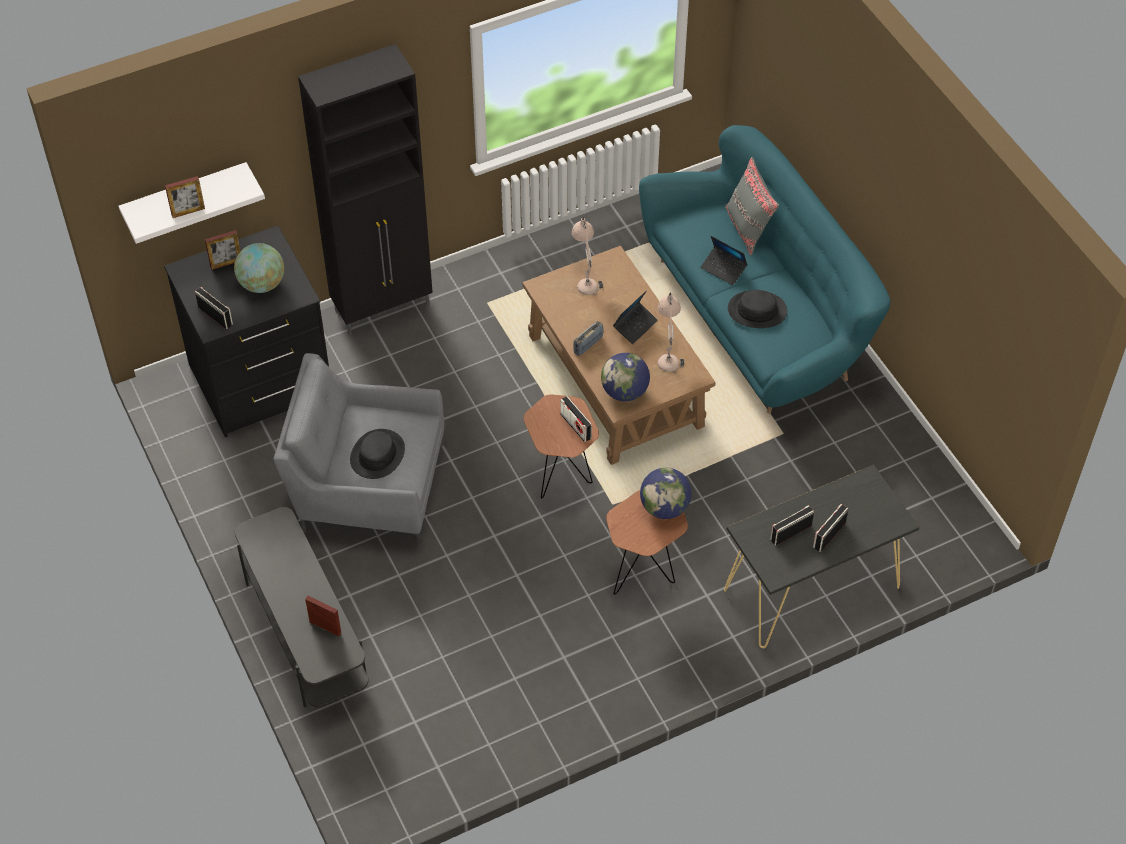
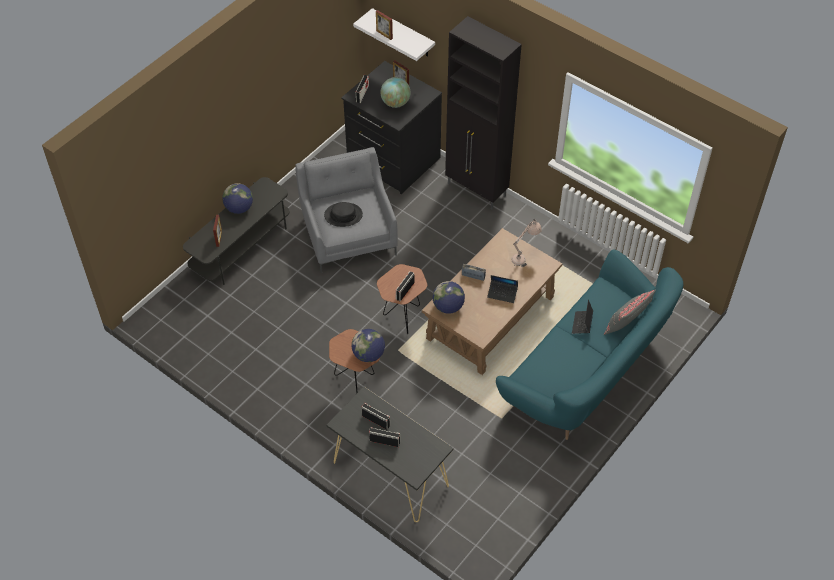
camera: 65 degrees right, 0 degrees up
beige table lamp [657,292,684,373] -> none
black hat [728,290,787,328] -> none
none -> globe [222,183,253,214]

